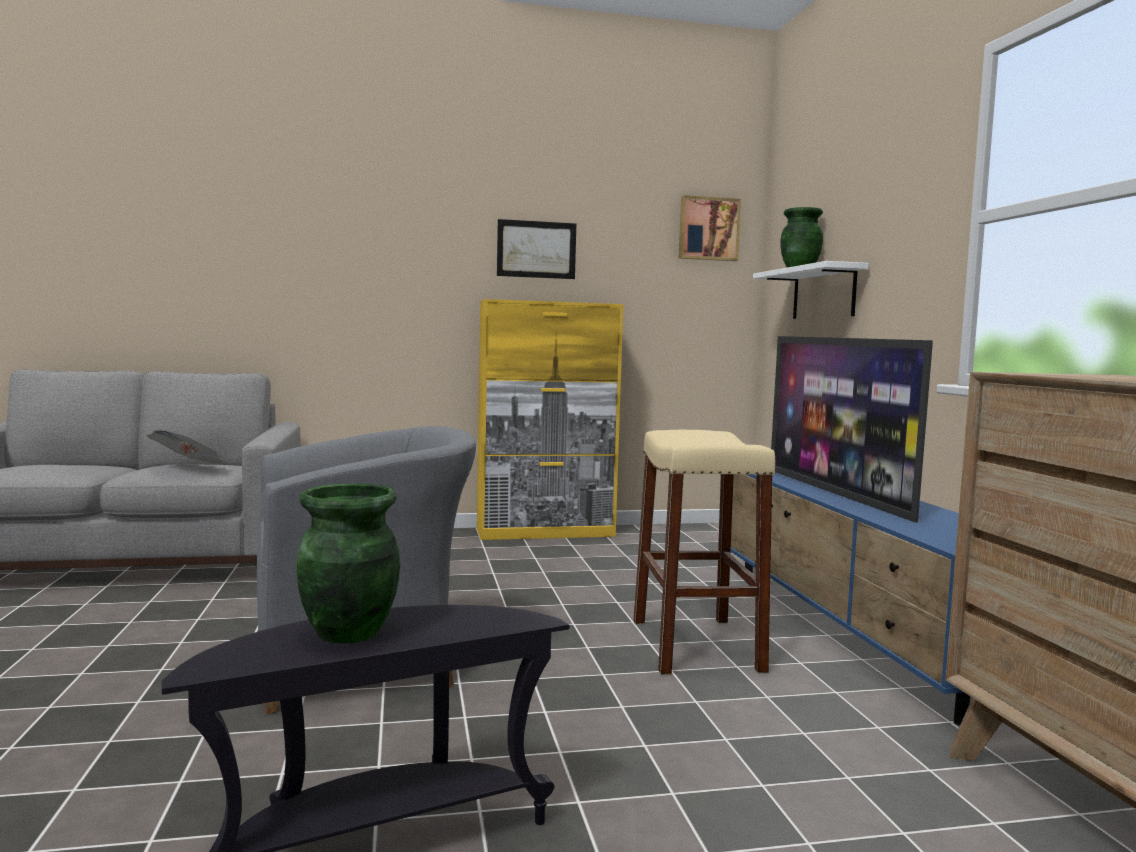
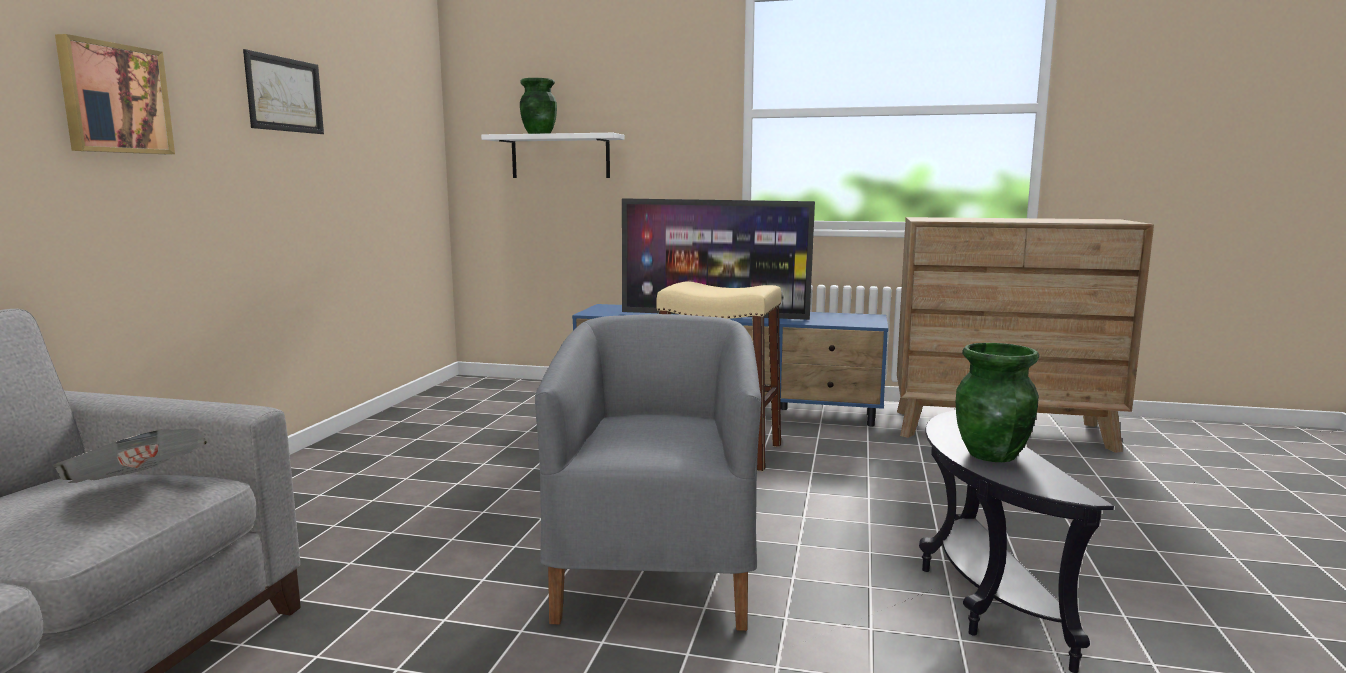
camera: 65 degrees left, 5 degrees up
yellow cabinet [477,299,624,540] -> none
picture [678,195,741,261] -> picture moved to [55,34,175,154]

